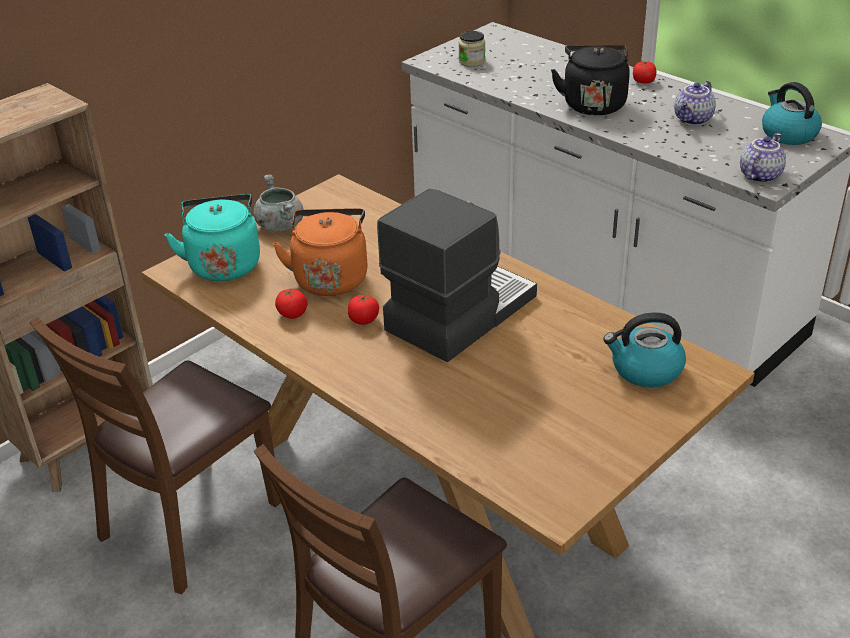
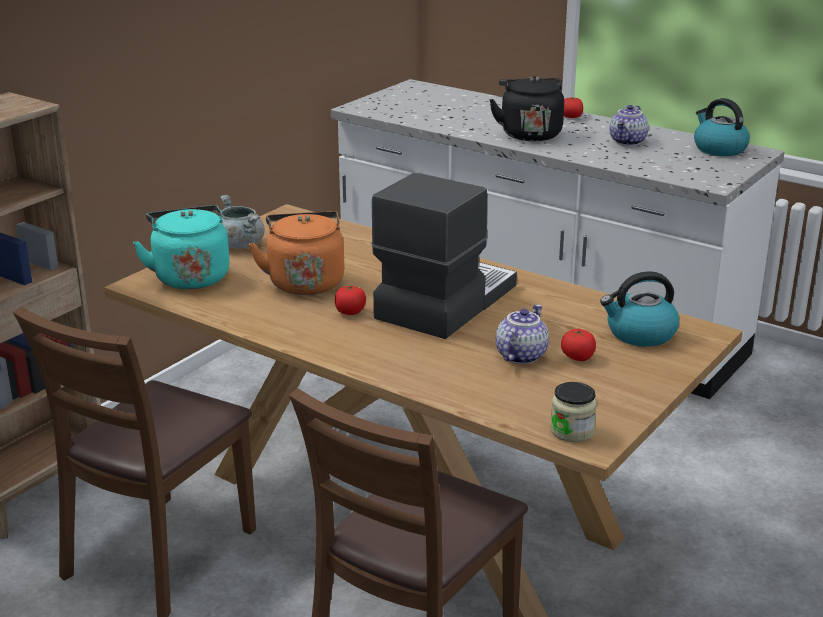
camera: 10 degrees left, 10 degrees down
tomato [275,289,307,319] -> tomato moved to [561,329,596,361]
jar [459,31,485,67] -> jar moved to [550,382,597,442]
teapot [740,133,786,183] -> teapot moved to [496,304,549,364]

